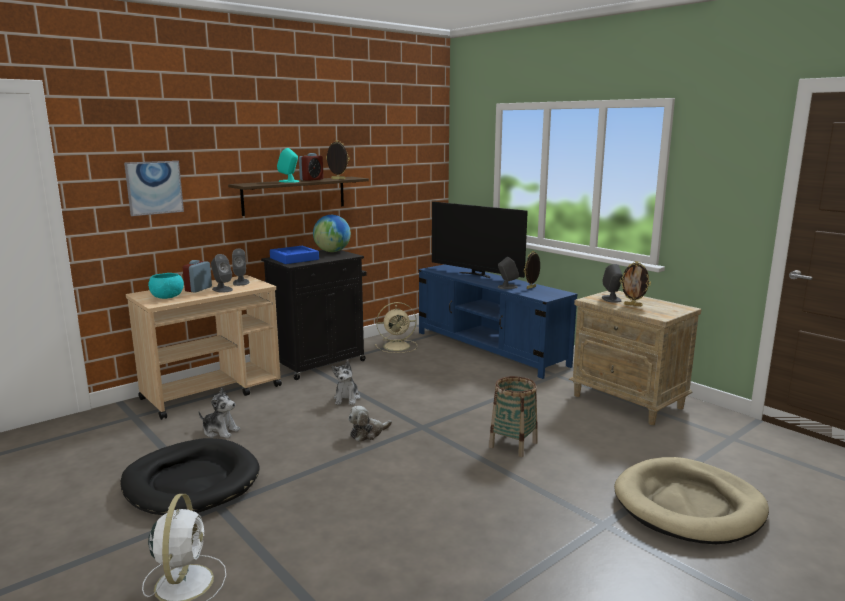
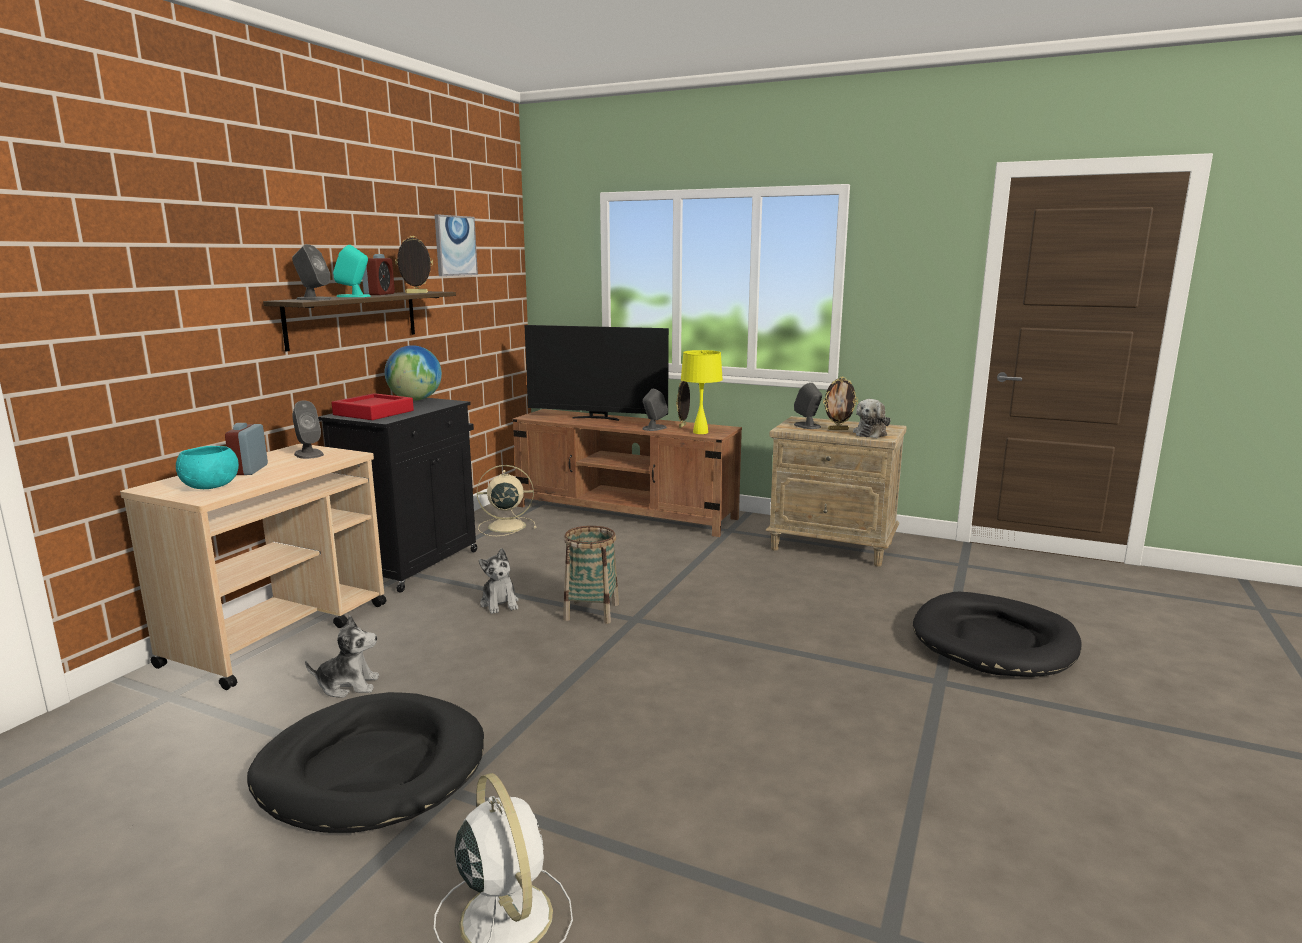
camera: 25 degrees left, 0 degrees up
picture [124,161,184,216] -> picture moved to [435,214,478,276]
grey speaker [211,254,233,293] -> grey speaker moved to [292,244,331,300]
blue tray [270,246,319,264] -> red tray [332,393,414,420]
plush toy [348,406,392,442] -> plush toy moved to [853,399,891,438]
beige fan [375,302,417,353] -> beige fan turned 150 degrees counterclockwise [477,465,536,536]
blue tv stand [419,264,577,379] -> brown tv stand [513,409,742,537]
basket [489,376,538,457] -> basket moved to [563,526,619,624]
beige dog bed [614,457,769,544] -> black dog bed [913,591,1082,677]
none -> yellow table lamp [681,350,723,434]

